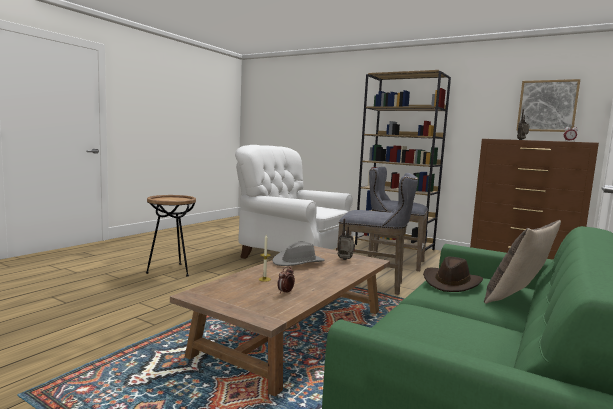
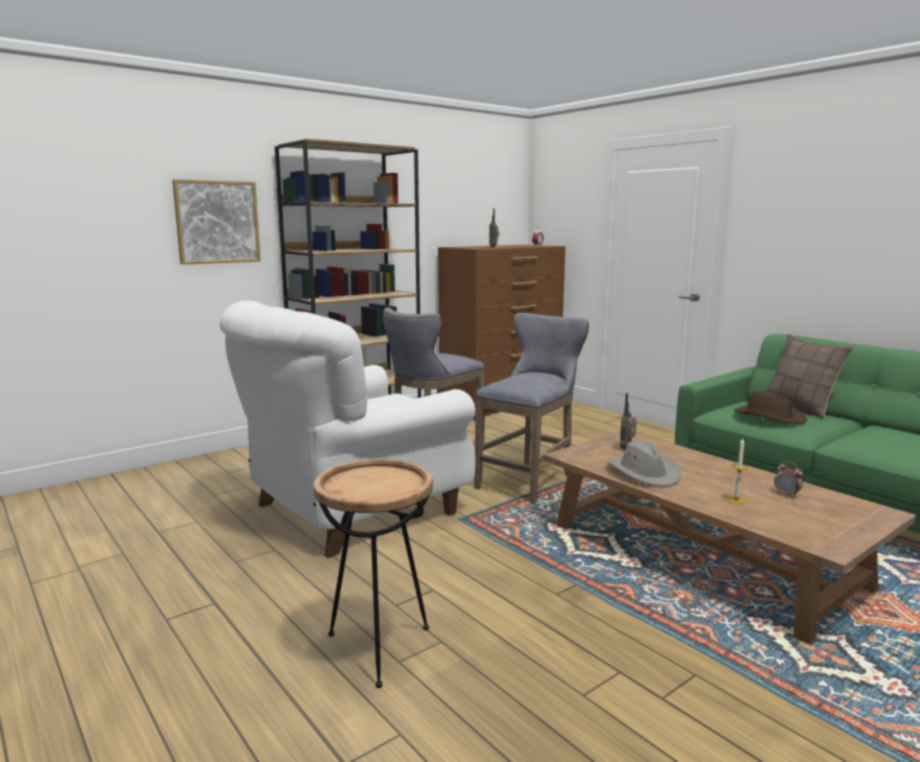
camera: 70 degrees left, 5 degrees up
picture [516,79,580,132] -> picture moved to [172,179,261,265]

